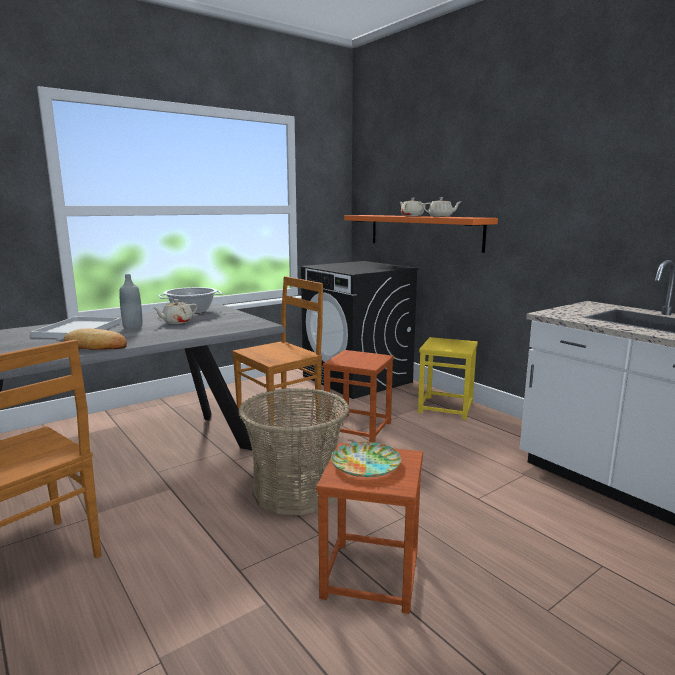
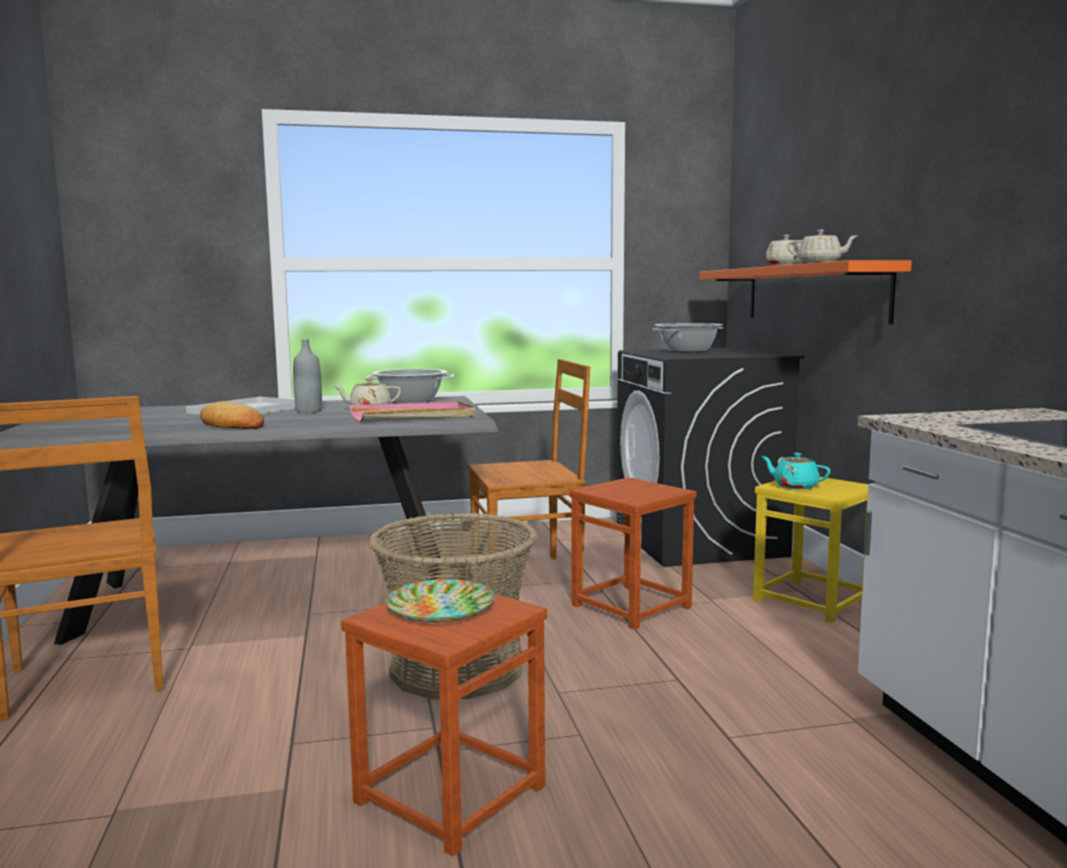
camera: 25 degrees right, 5 degrees down
none -> pink tray [349,401,476,422]
none -> cooking pot [652,323,723,352]
none -> turquoise teapot [761,453,831,489]

